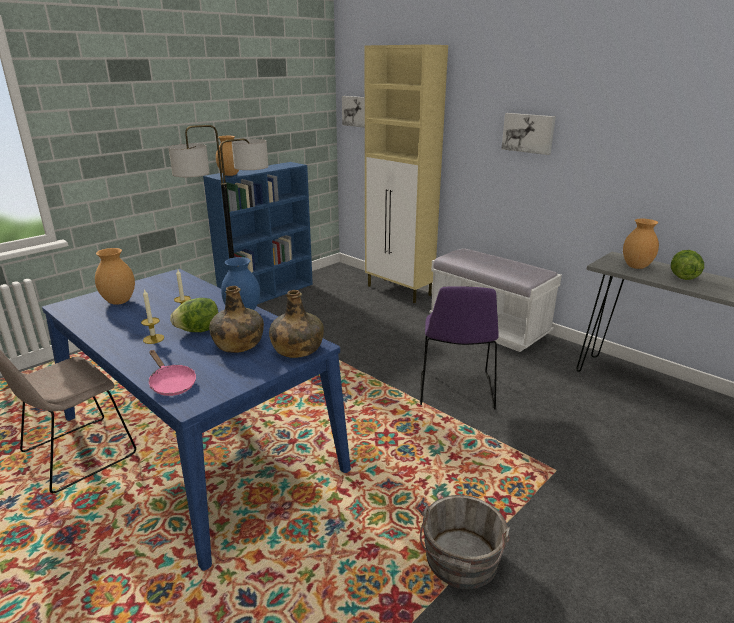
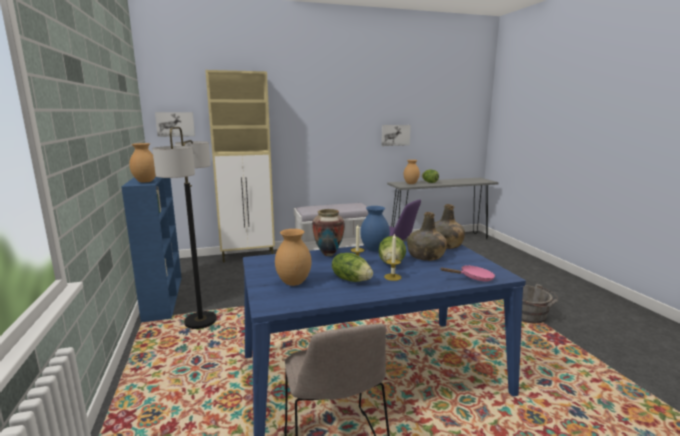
camera: 60 degrees left, 10 degrees down
picture [502,113,556,155] -> picture moved to [381,125,411,146]
none -> vase [312,209,345,256]
none -> lettuce [332,253,373,282]

